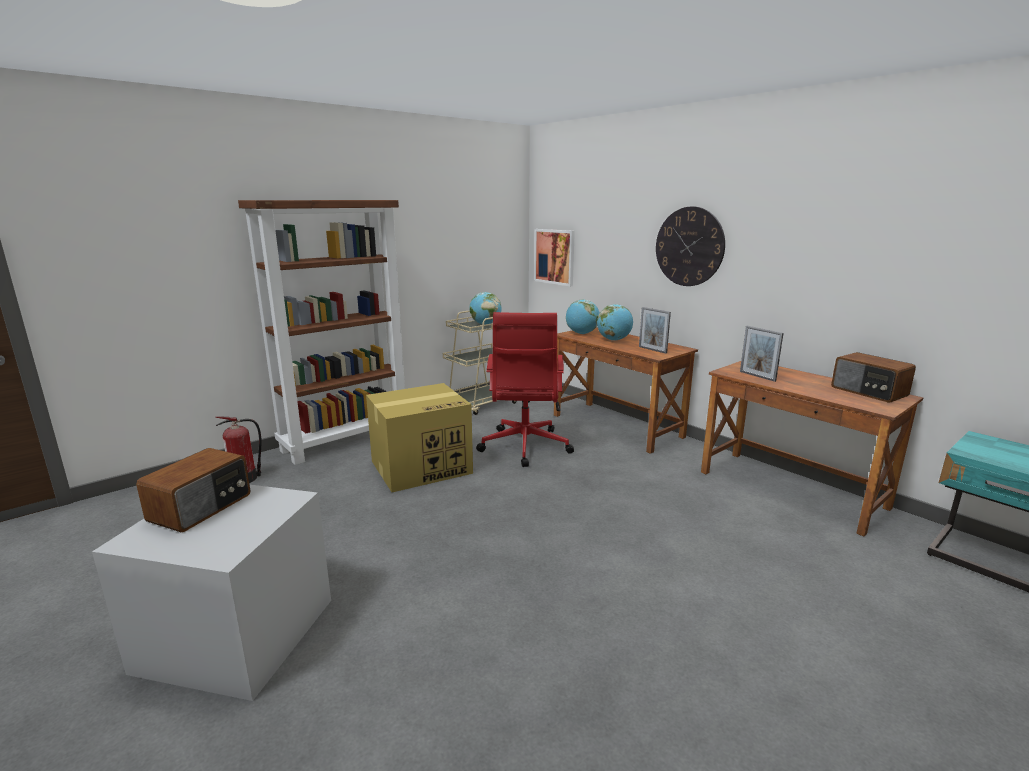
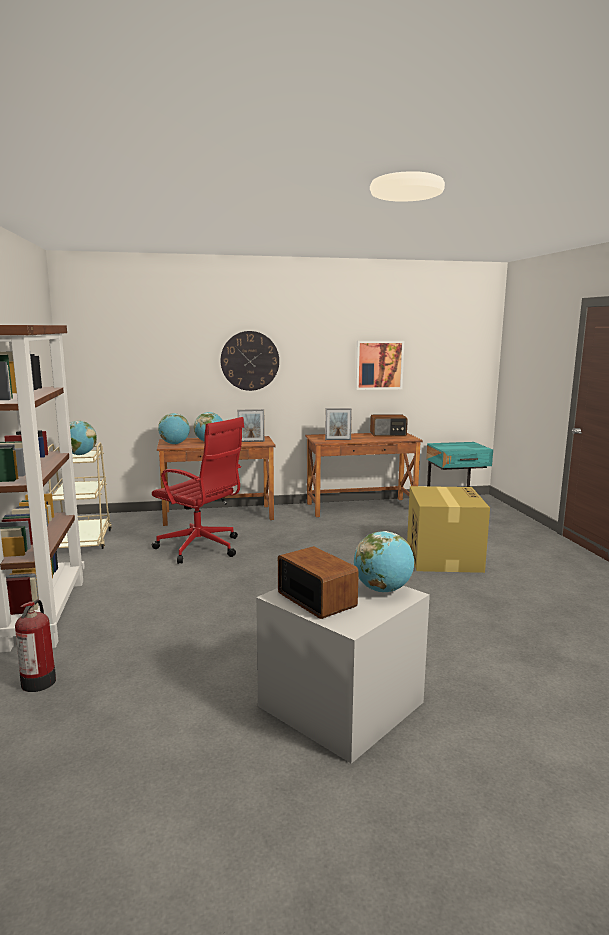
camera: 60 degrees left, 5 degrees down
cardboard box [366,383,473,492] -> cardboard box moved to [407,486,490,573]
picture [534,229,575,286] -> picture moved to [356,341,404,390]
none -> globe [354,531,414,593]

